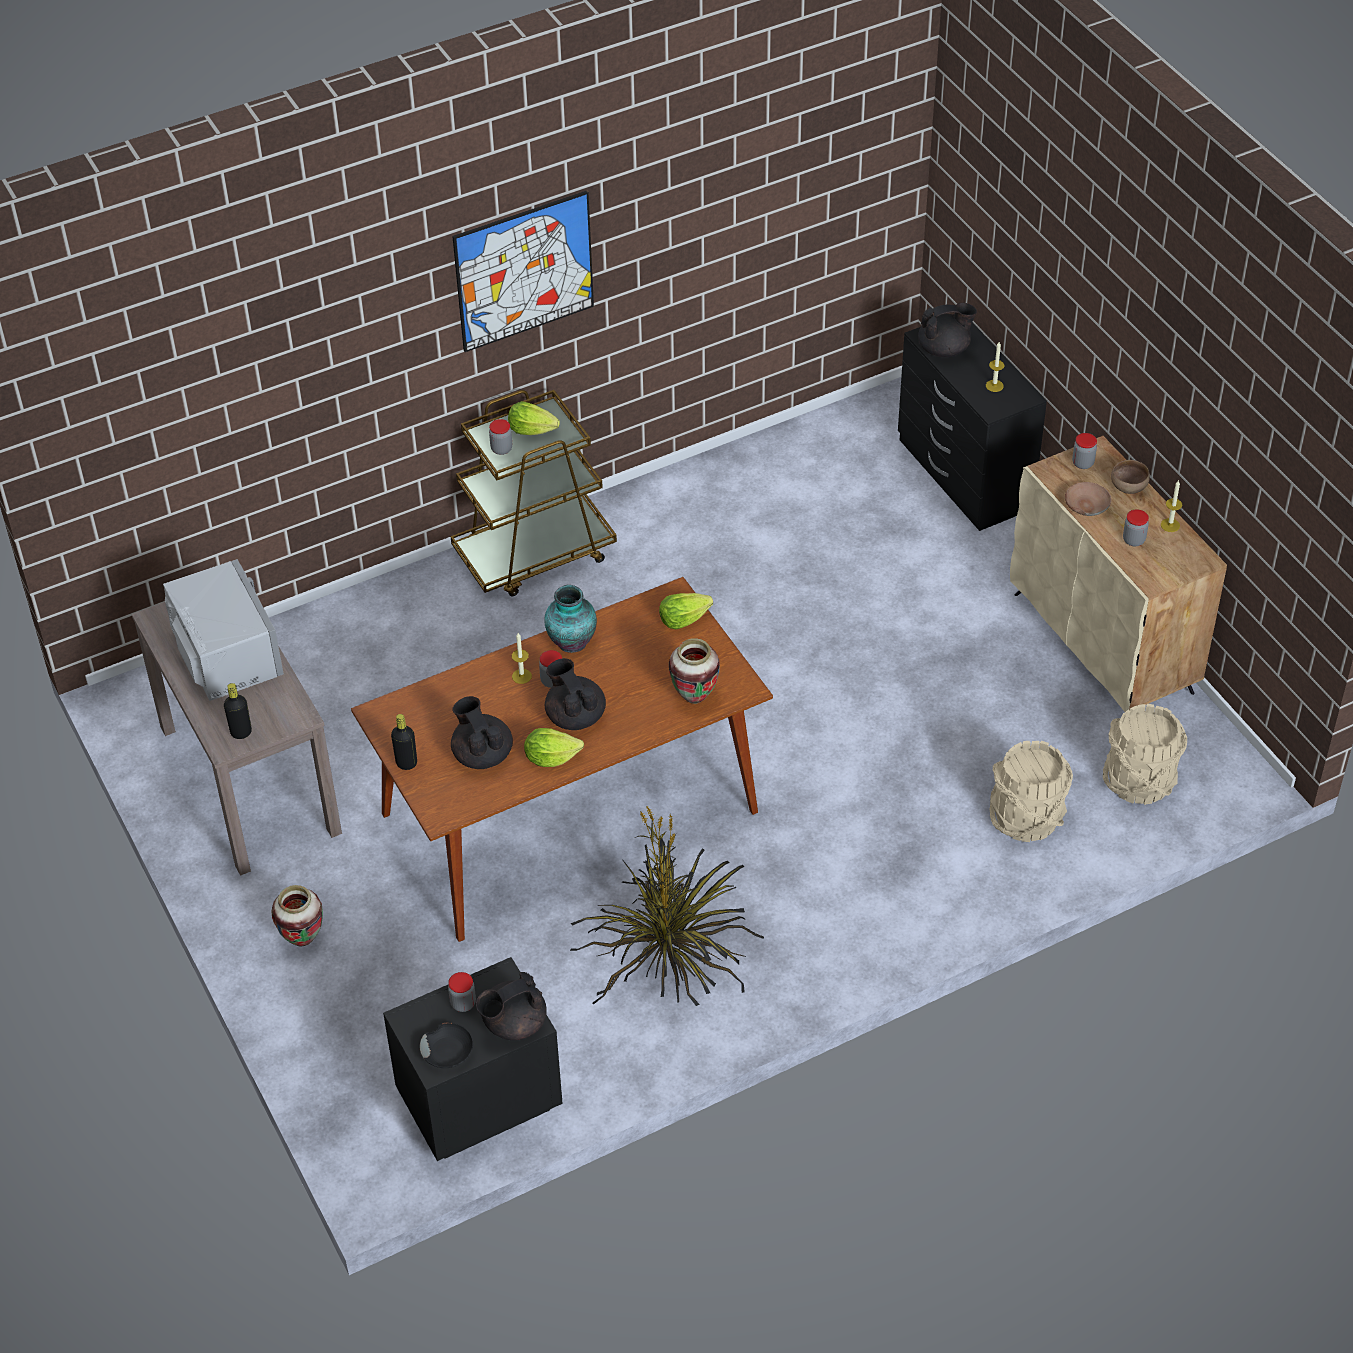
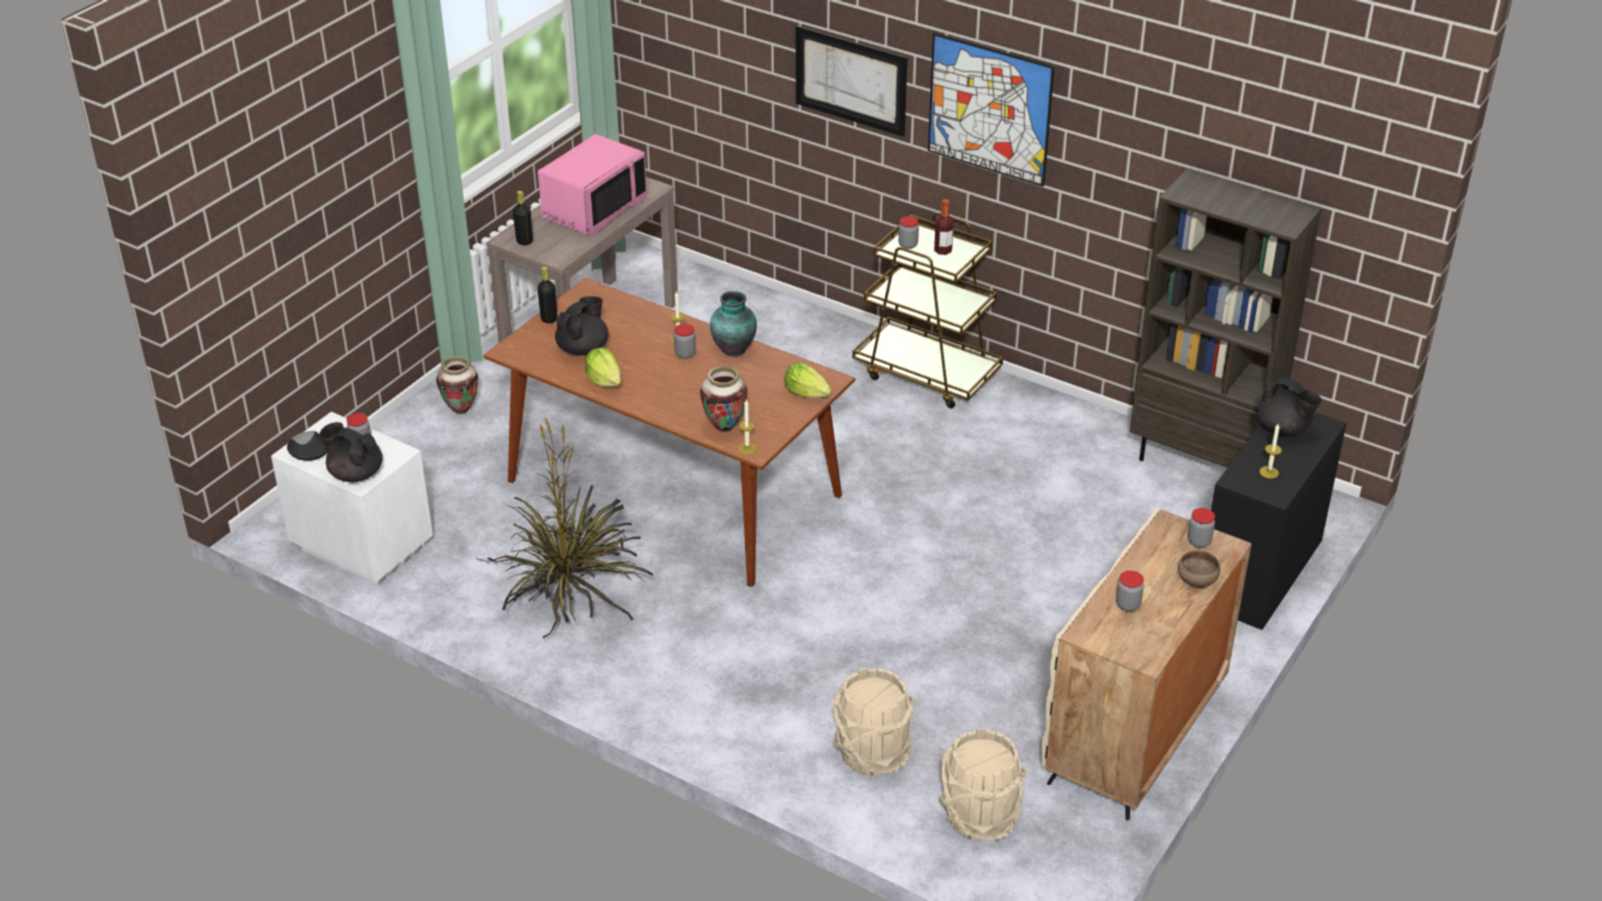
camera: 60 degrees right, 10 degrees down
grey microwave [163,559,284,701] -> pink microwave [538,134,647,237]
black nightstand [383,957,563,1161] -> white nightstand [271,412,433,585]
lettuce [508,401,560,435] -> bottle [934,199,954,255]
black teapot [545,658,606,730] -> none
brown bowl [1065,482,1111,516] -> none
candle [1161,480,1182,532] -> candle moved to [738,400,757,454]
none -> picture [796,26,908,137]
none -> brown bookcase [1130,168,1322,468]

